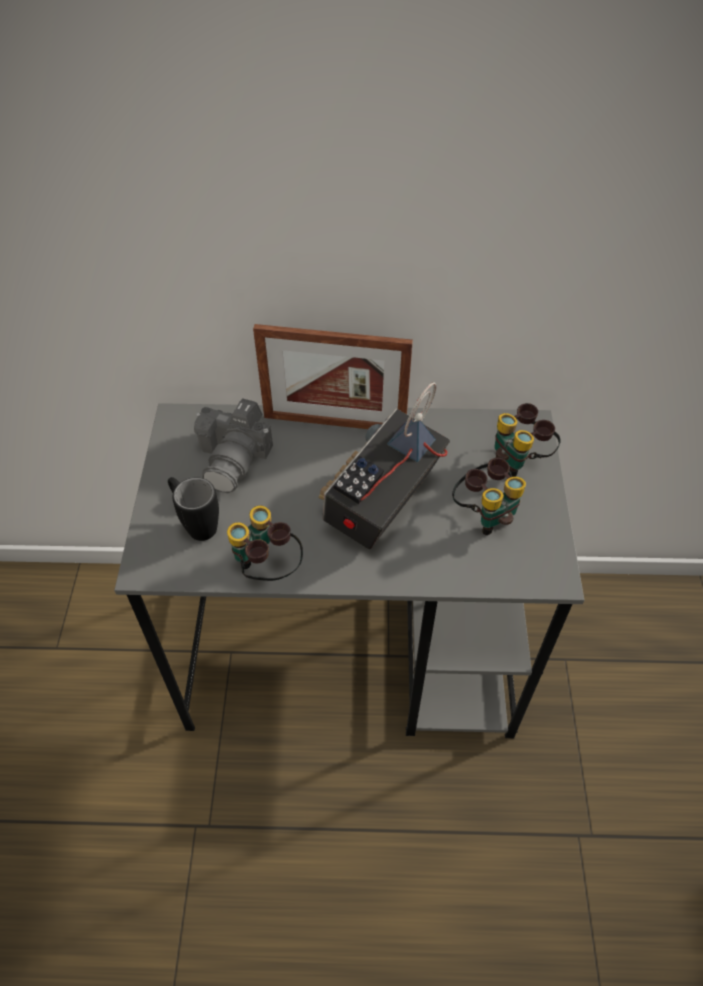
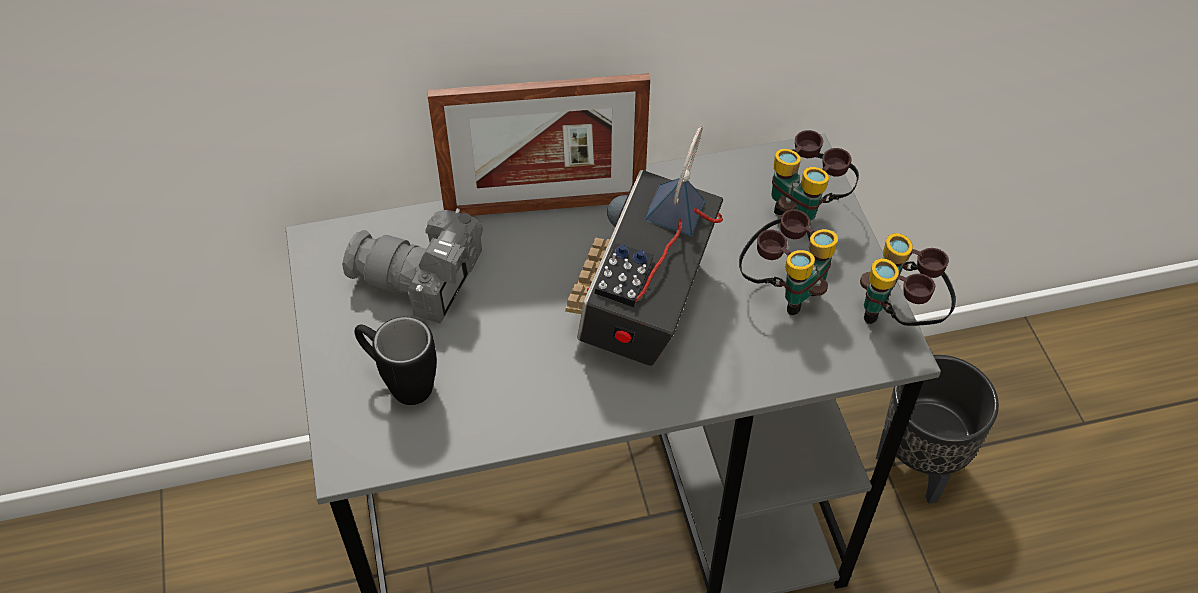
camera: 15 degrees left, 0 degrees up
camera [194,398,273,493] -> camera turned 105 degrees clockwise [342,208,483,324]
binoculars [227,506,303,581] -> binoculars moved to [860,233,956,326]
none -> black planter [876,355,999,504]

